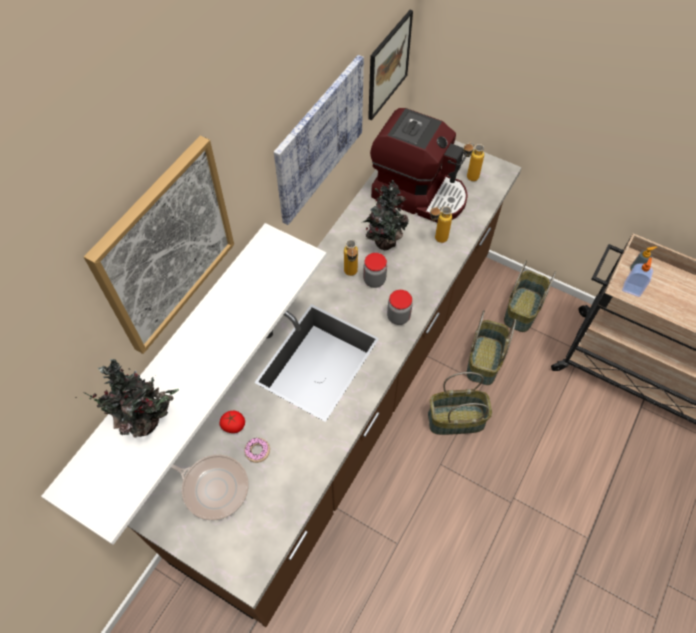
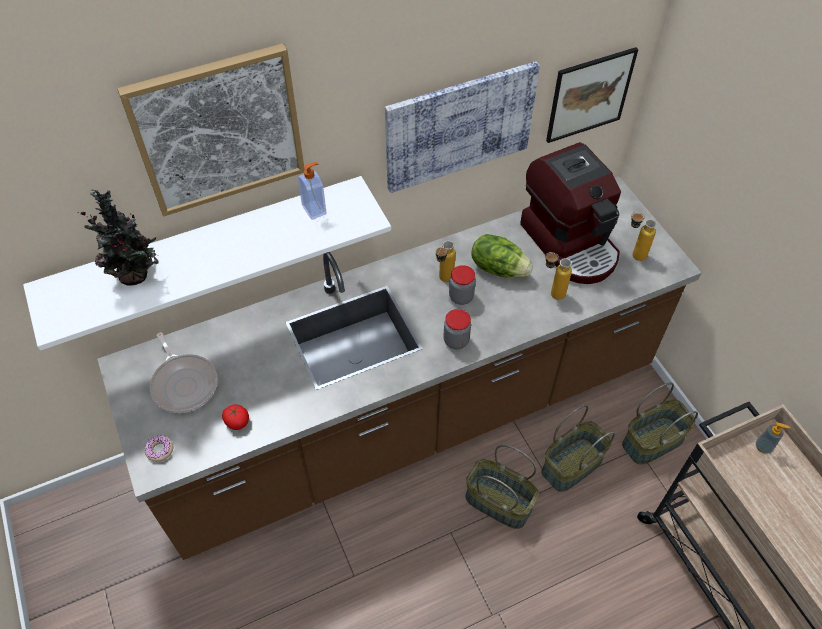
camera: 35 degrees right, 5 degrees down
tomato [219,411,245,433] -> tomato moved to [222,404,249,430]
donut [244,438,270,463] -> donut moved to [145,435,173,462]
potted plant [362,180,409,250] -> lettuce [471,234,533,278]
soap dispenser [622,257,653,297] -> soap dispenser moved to [298,162,327,220]

